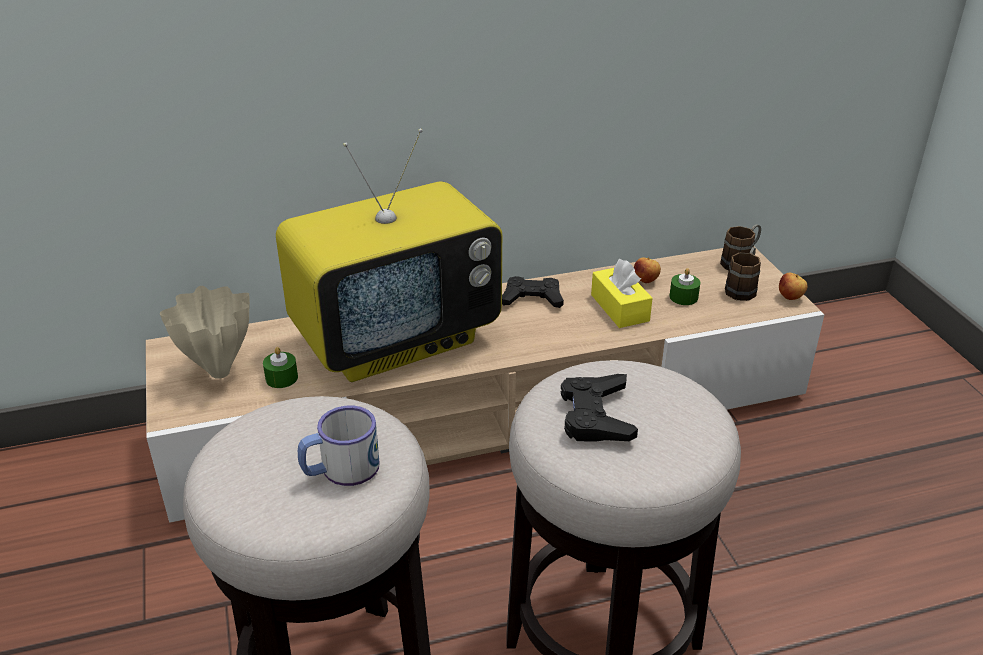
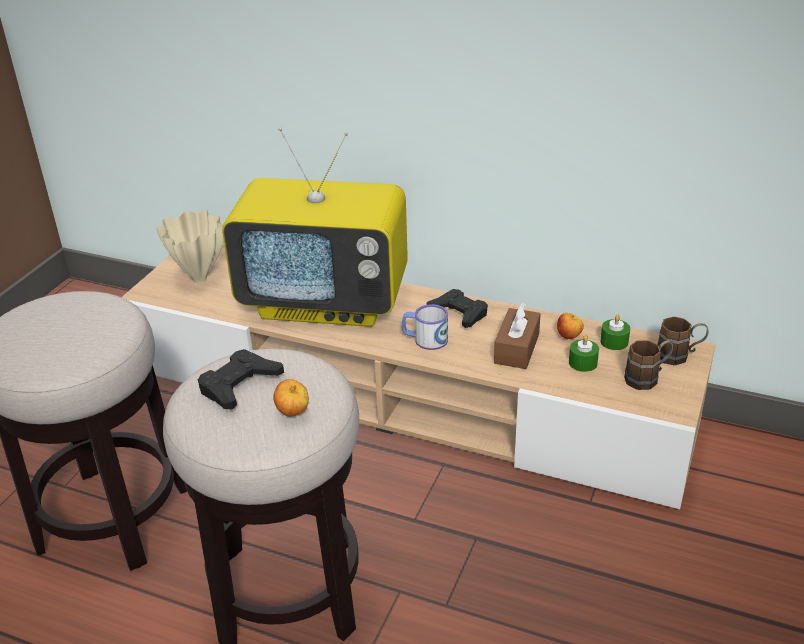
camera: 40 degrees right, 0 degrees up
green candle [263,347,298,388] -> green candle moved to [600,314,630,350]
mug [298,406,380,486] -> mug moved to [402,304,448,350]
yellow tissue box [591,259,653,328] -> brown tissue box [494,303,541,369]
apple [779,273,808,300] -> apple moved to [273,379,309,417]

